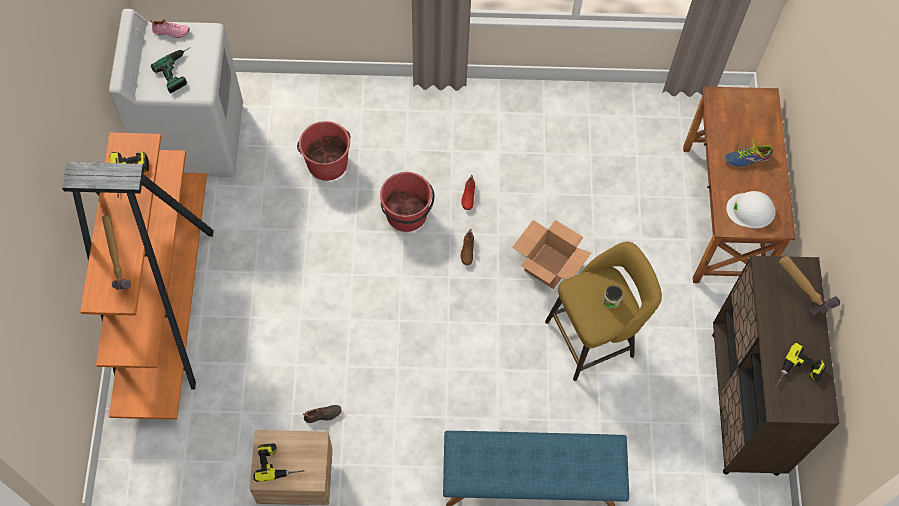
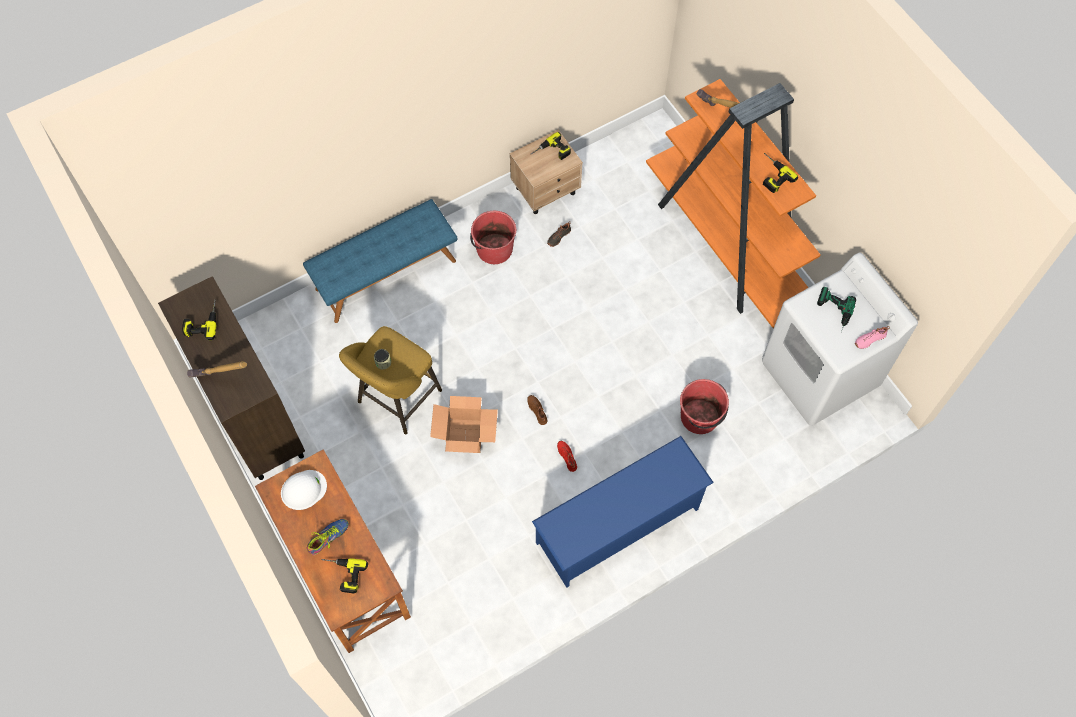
camera: 150 degrees right, 0 degrees up
red bucket [380,172,434,232] -> red bucket moved to [470,211,516,264]
none -> power drill [321,558,368,593]
none -> blue shoe rack [532,436,714,588]

